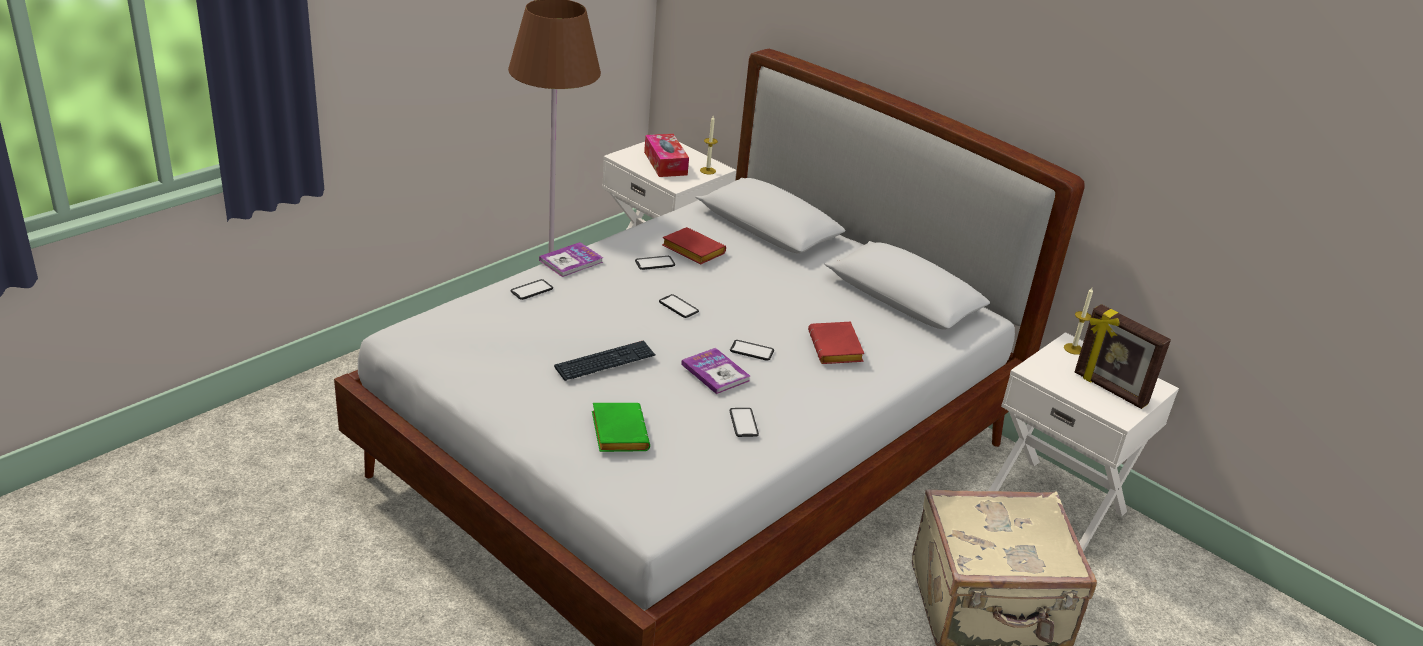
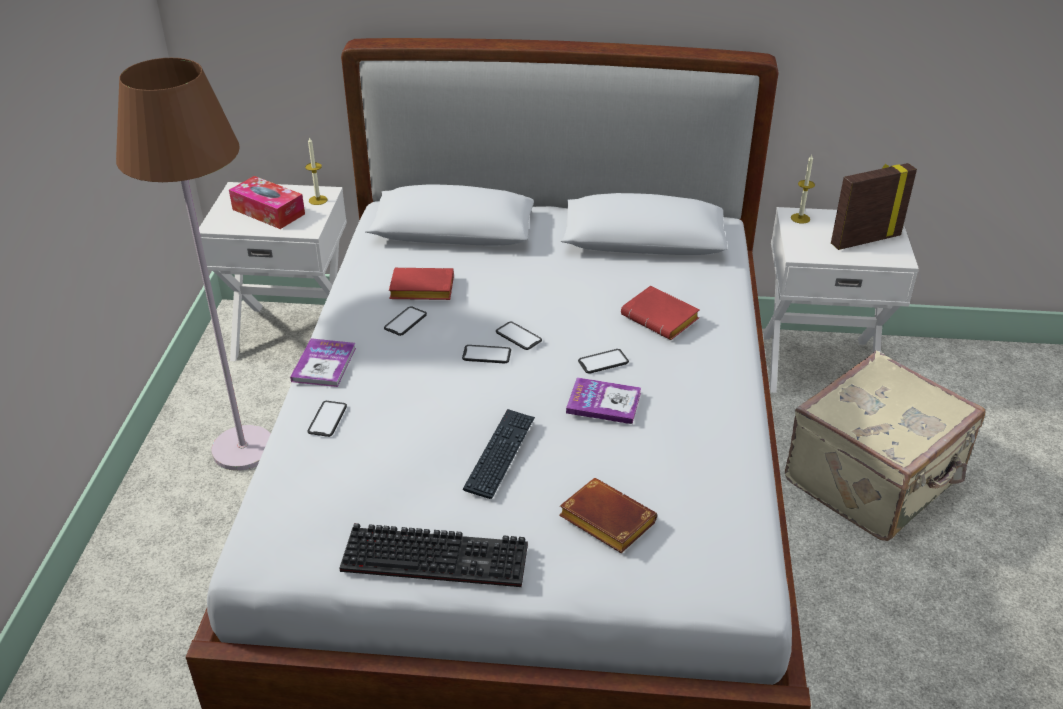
camera: 35 degrees left, 5 degrees up
green book [592,403,650,452] -> brown book [559,478,657,553]
phone [730,408,759,437] -> phone moved to [496,322,542,350]
picture frame [1075,304,1171,409] -> picture frame turned 150 degrees clockwise [831,163,917,250]
none -> keyboard [339,523,528,587]

